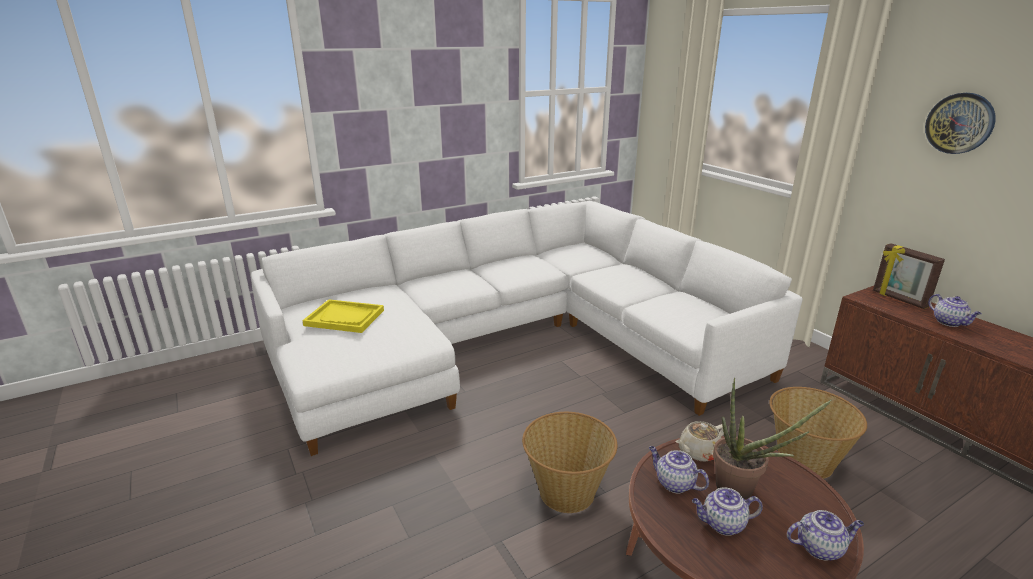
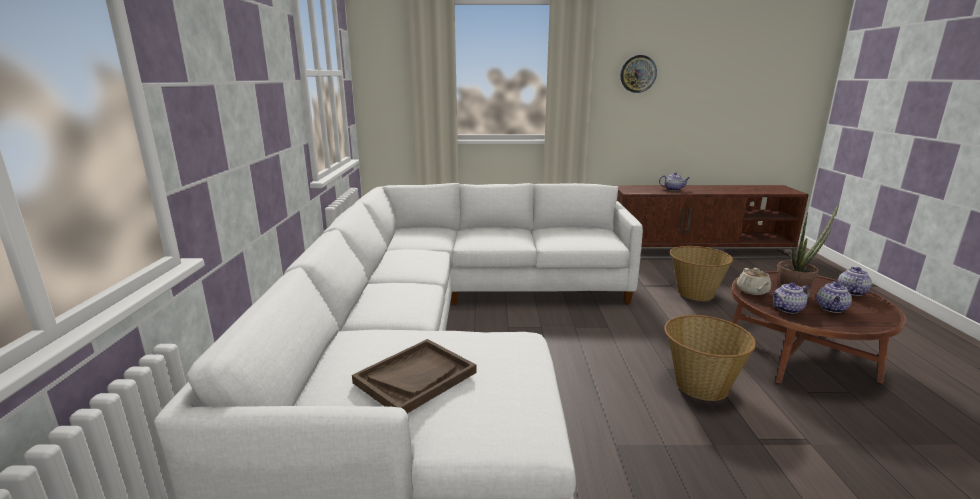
camera: 60 degrees left, 5 degrees down
yellow tray [302,299,384,333] -> brown tray [352,339,476,413]
picture frame [873,243,945,309] -> none

